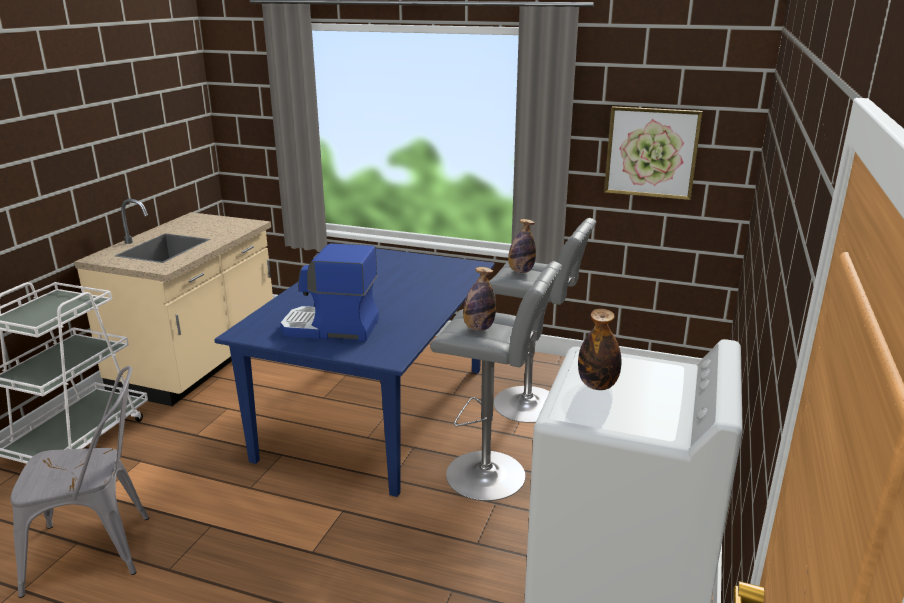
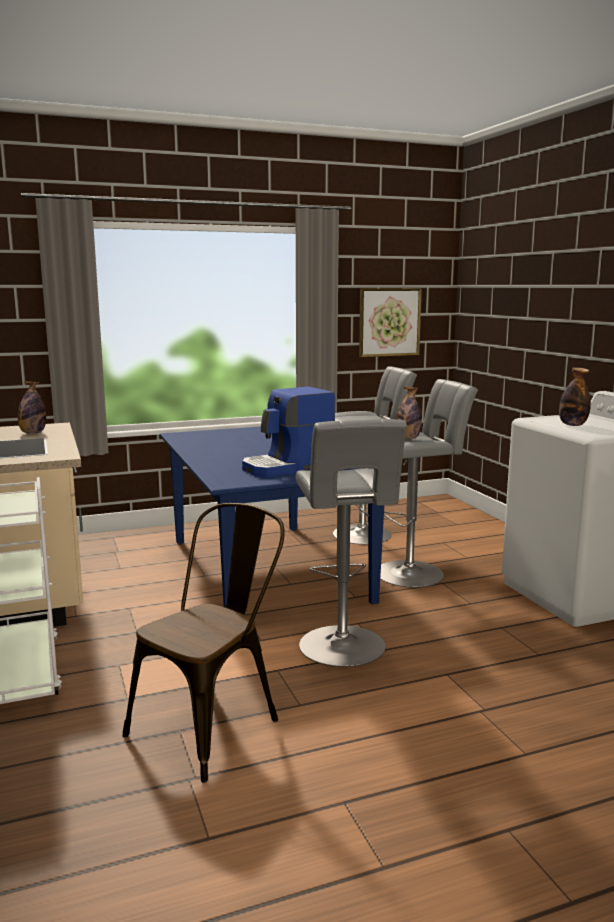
camera: 40 degrees left, 10 degrees down
grey chair [10,366,149,598] -> brown chair [123,503,285,783]
bottle [508,219,536,273] -> bottle moved to [18,381,46,434]
none -> grey stool [295,419,407,667]

